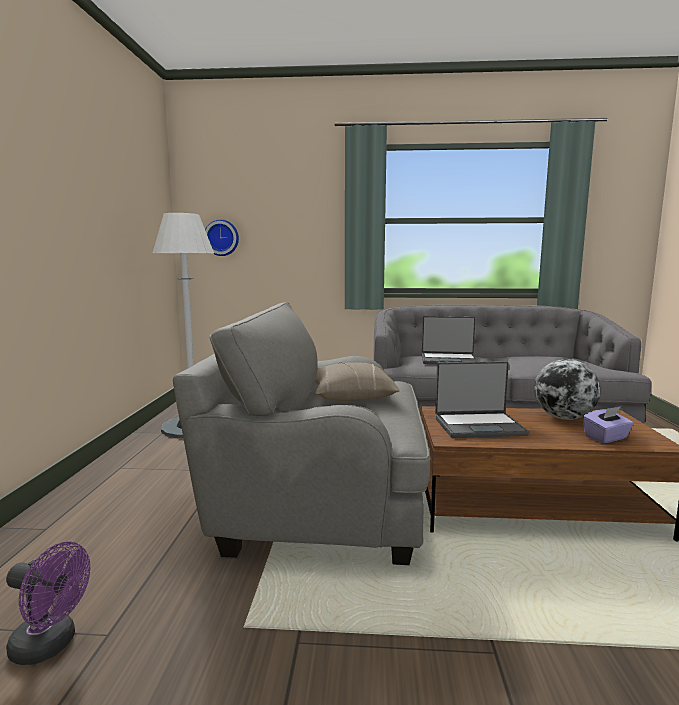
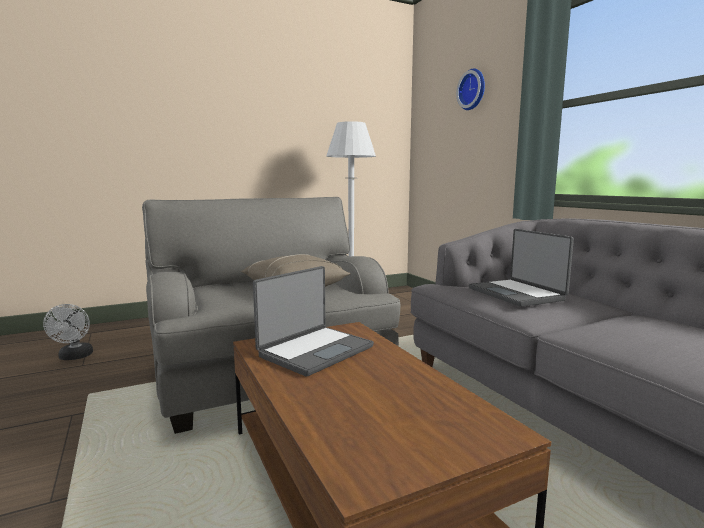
camera: 60 degrees right, 0 degrees up
purple fan [6,542,90,665] -> white fan [43,304,93,360]
wall clock [205,219,239,256] -> wall clock moved to [456,68,485,110]
laptop [435,361,529,438] -> laptop turned 105 degrees counterclockwise [253,266,374,377]
globe [534,359,601,420] -> none
purple tissue box [583,406,634,443] -> none

